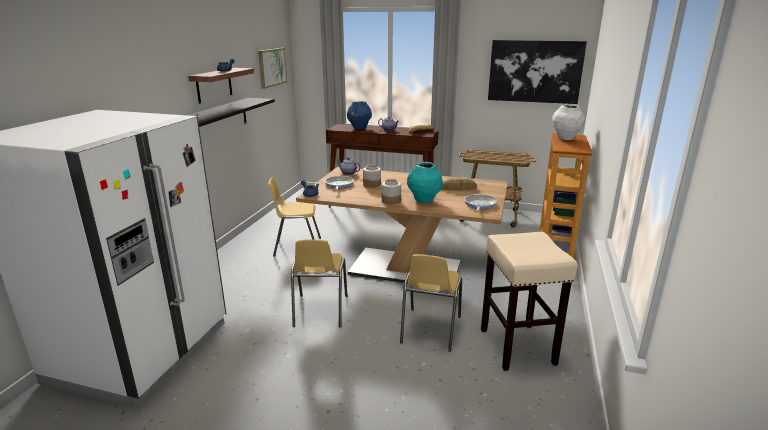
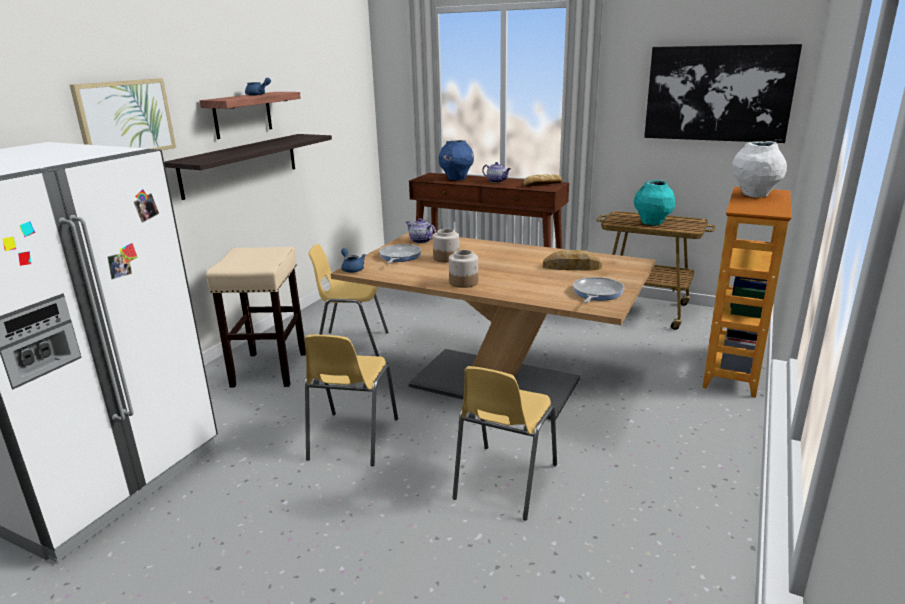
camera: 10 degrees right, 0 degrees up
picture [258,48,287,89] -> picture moved to [70,78,176,151]
turquoise vase [407,162,443,203] -> turquoise vase moved to [634,180,675,225]
beige stool [481,232,578,371] -> beige stool moved to [206,247,306,388]

